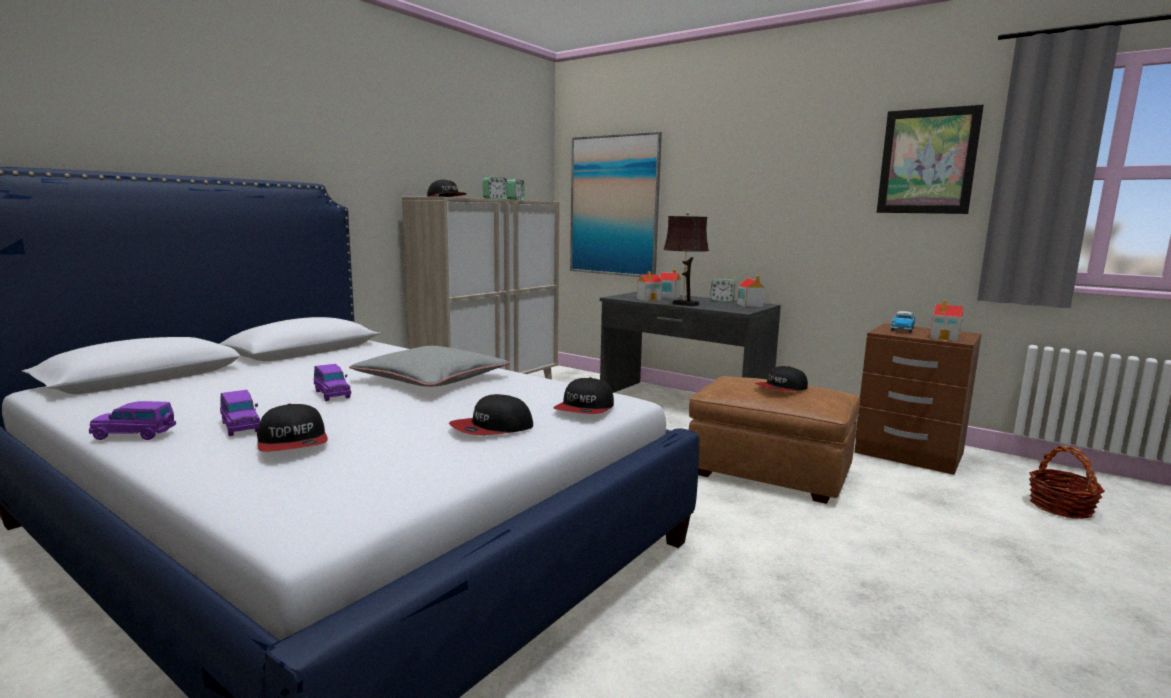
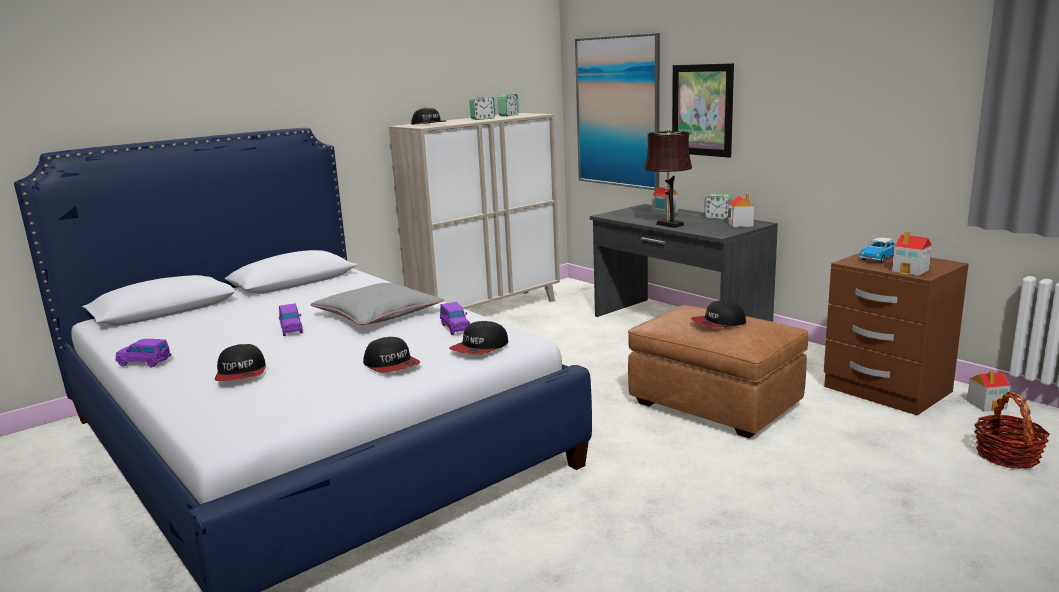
camera: 15 degrees right, 5 degrees up
purple toy car [220,390,260,436] -> purple toy car moved to [440,302,470,335]
cap [449,394,533,435] -> cap turned 105 degrees counterclockwise [363,337,420,373]
toy house [637,271,662,301] -> toy house moved to [967,371,1010,411]
picture [877,105,984,214] -> picture moved to [672,63,734,158]

